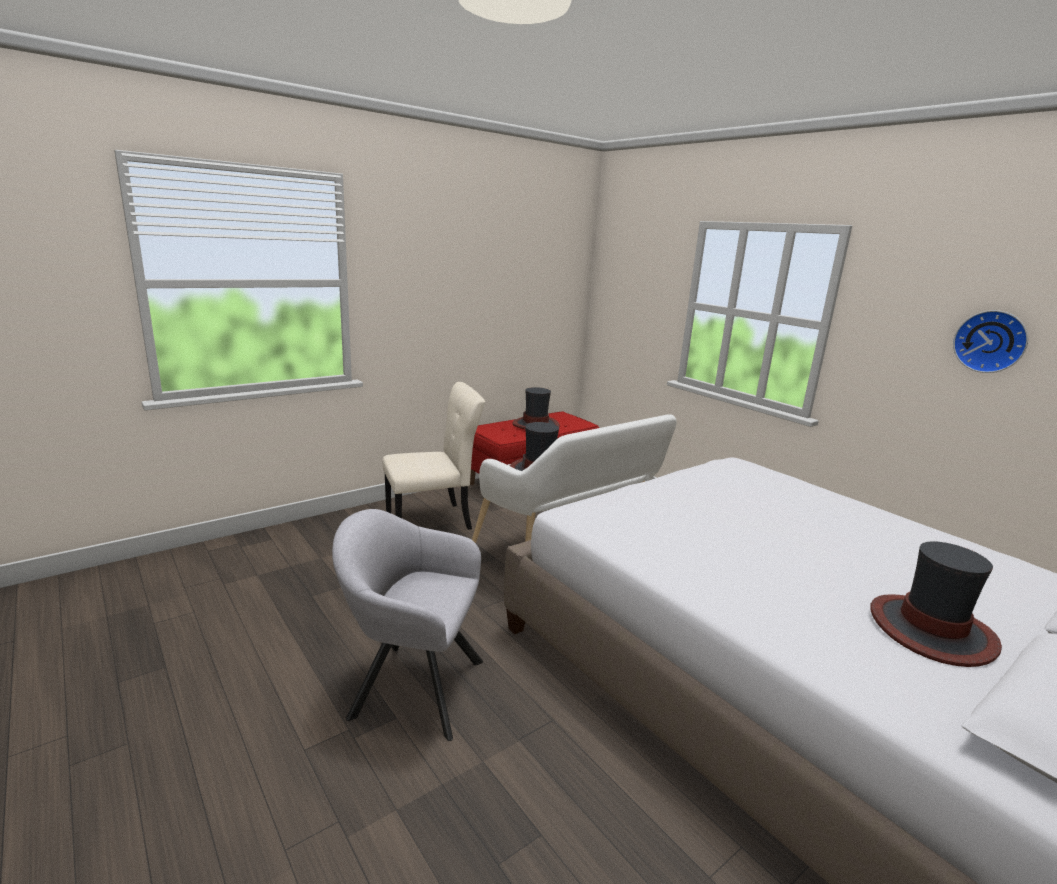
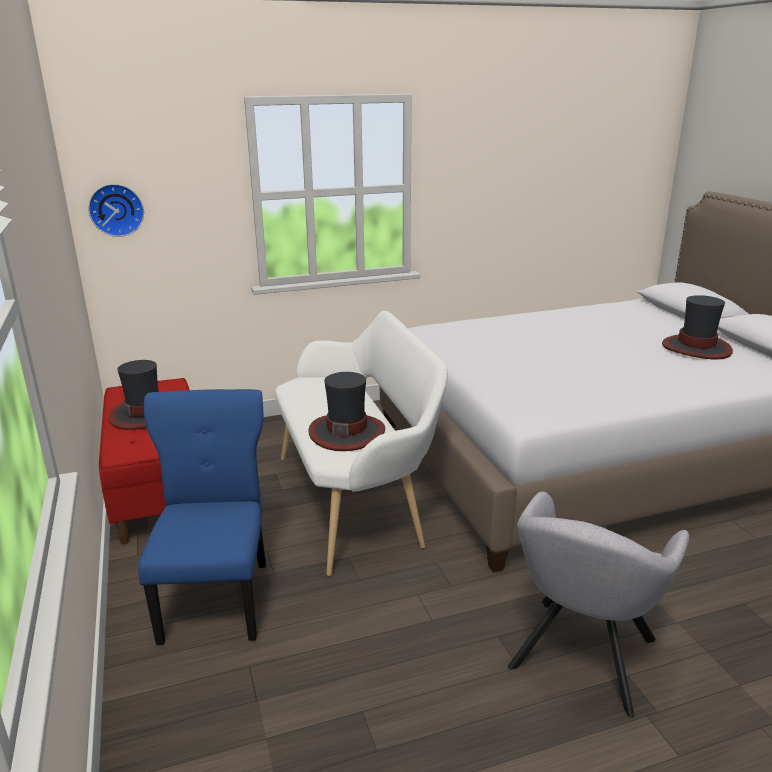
camera: 70 degrees left, 5 degrees up
beige chair [383,382,485,530] -> blue chair [138,389,266,645]
wall clock [953,310,1028,373] -> wall clock moved to [88,184,144,237]

